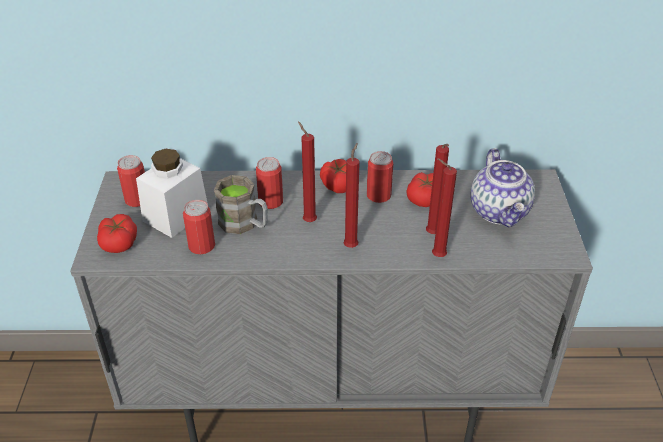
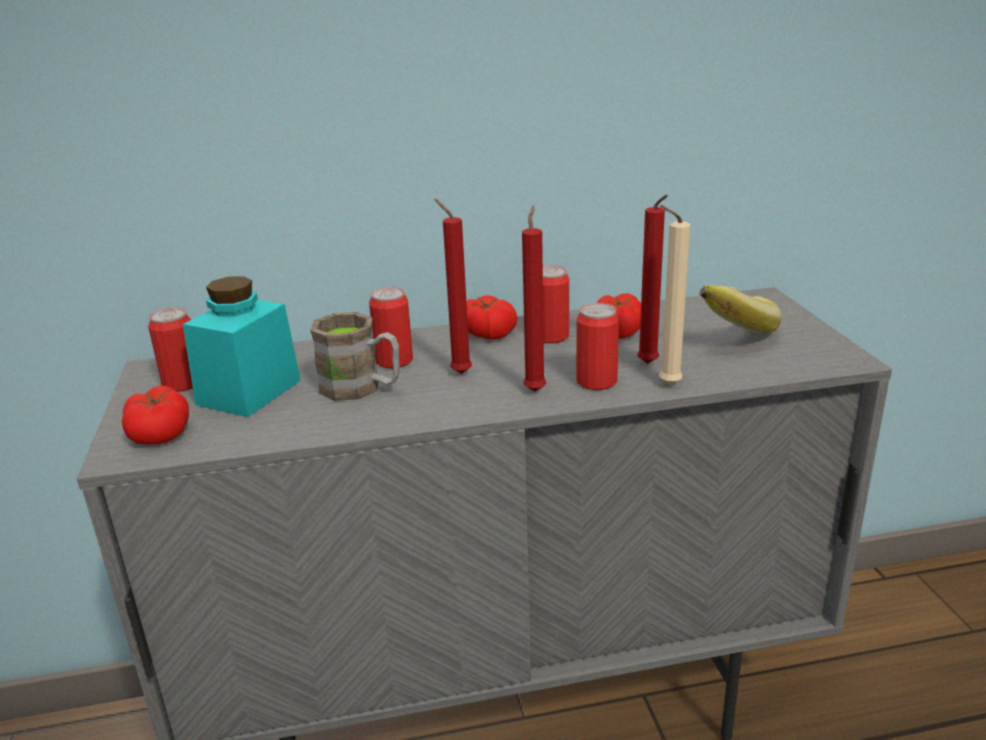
camera: 10 degrees left, 15 degrees down
white jar [136,149,208,238] -> turquoise jar [183,276,301,417]
can [183,200,215,254] -> can moved to [576,303,619,390]
red candle [432,158,457,257] -> beige candle [659,205,690,385]
teapot [470,148,535,228] -> banana [699,285,782,334]

